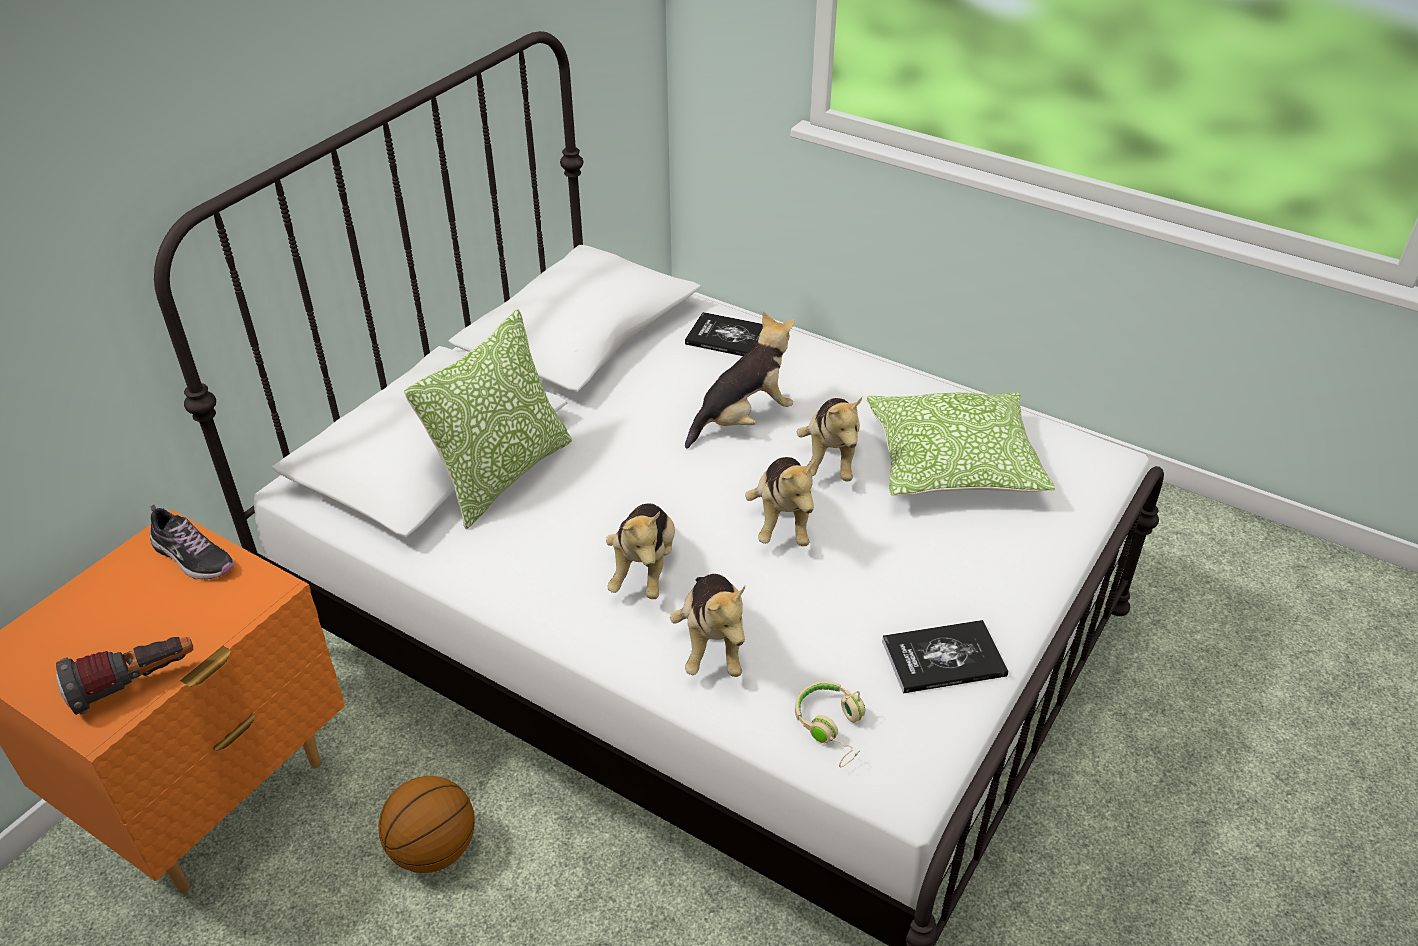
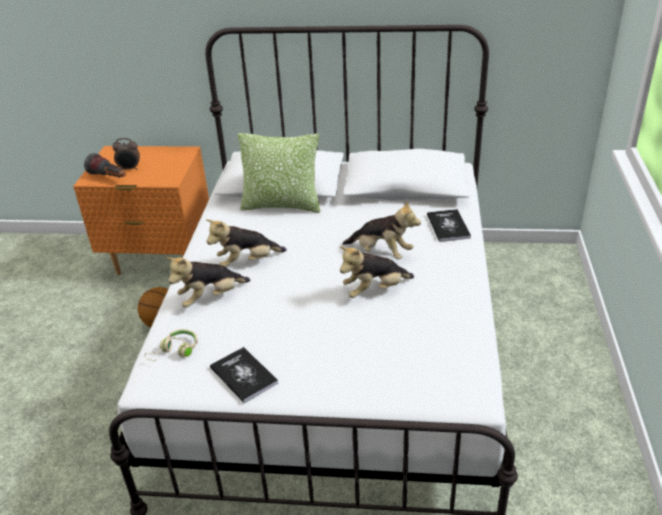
camera: 65 degrees right, 5 degrees down
shoe [150,504,235,579] -> none
plush toy [745,457,816,546] -> none
pillow [866,393,1055,495] -> none
none -> alarm clock [113,138,140,170]

